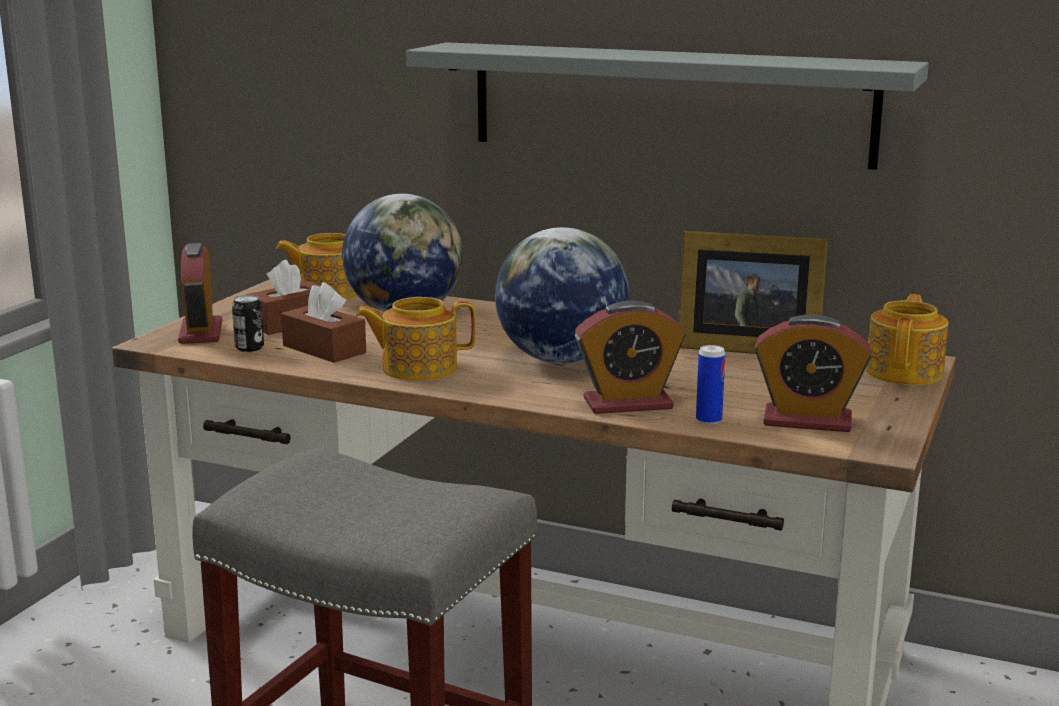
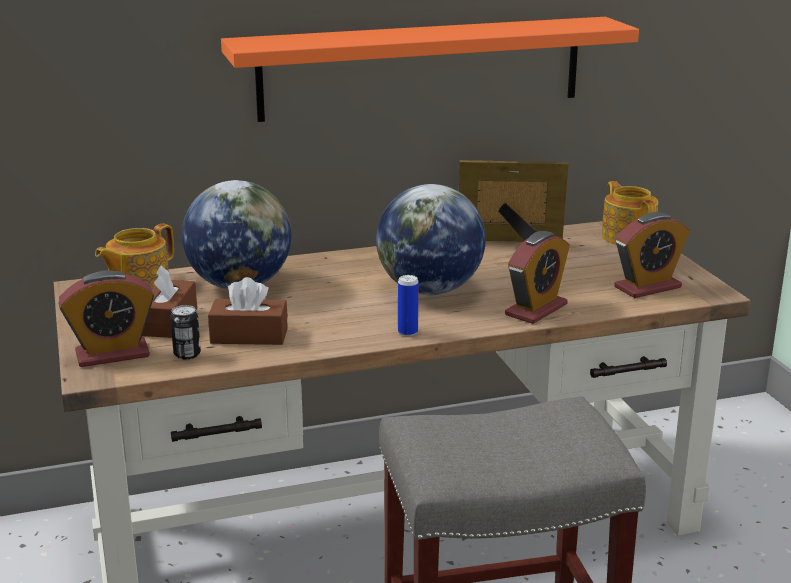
camera: 40 degrees left, 5 degrees up
alarm clock [178,243,222,344] -> alarm clock turned 60 degrees counterclockwise [58,270,154,367]
teapot [355,297,476,381] -> none
grey shelf [406,42,929,170] -> orange shelf [221,17,639,122]
picture frame [678,231,828,354] -> picture frame turned 150 degrees counterclockwise [459,160,569,242]
can [696,345,725,425] -> can moved to [398,275,419,336]

